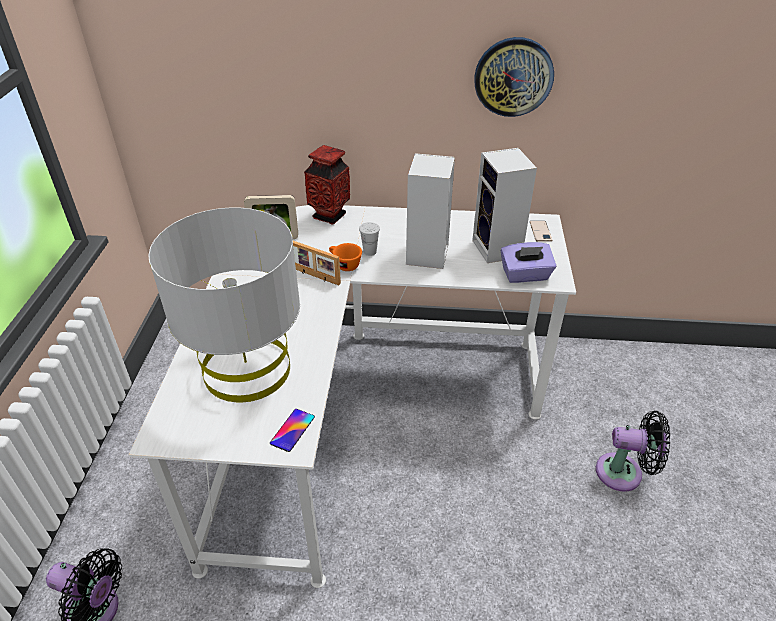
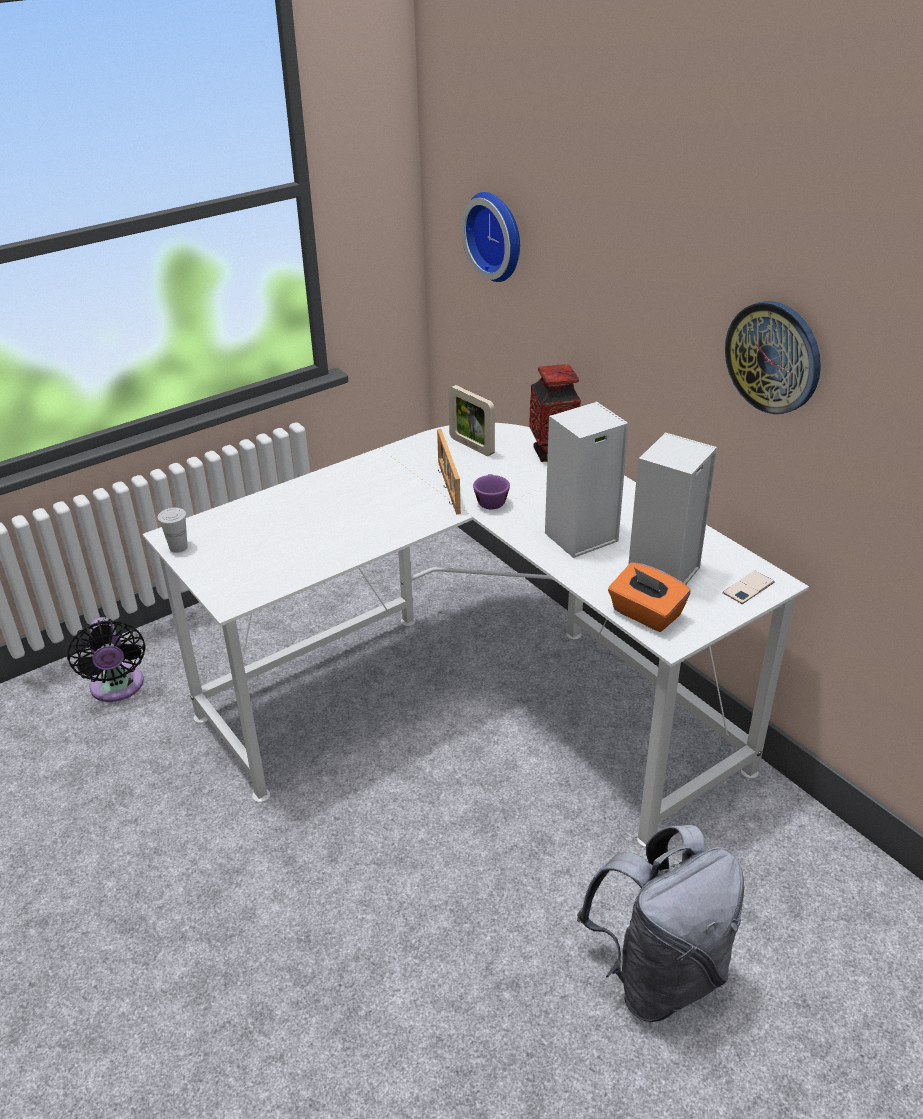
camera: 50 degrees right, 5 degrees down
grey table lamp [148,207,300,402] -> none
phone [270,409,315,452] -> none
orange cup [329,243,362,271] -> purple cup [473,474,510,509]
white cup [359,222,380,256] -> white cup moved to [157,508,188,553]
purple tissue box [501,242,556,283] -> orange tissue box [608,562,691,632]
black fan [596,411,670,492] -> grey backpack [577,825,744,1022]
none -> wall clock [461,192,520,282]

